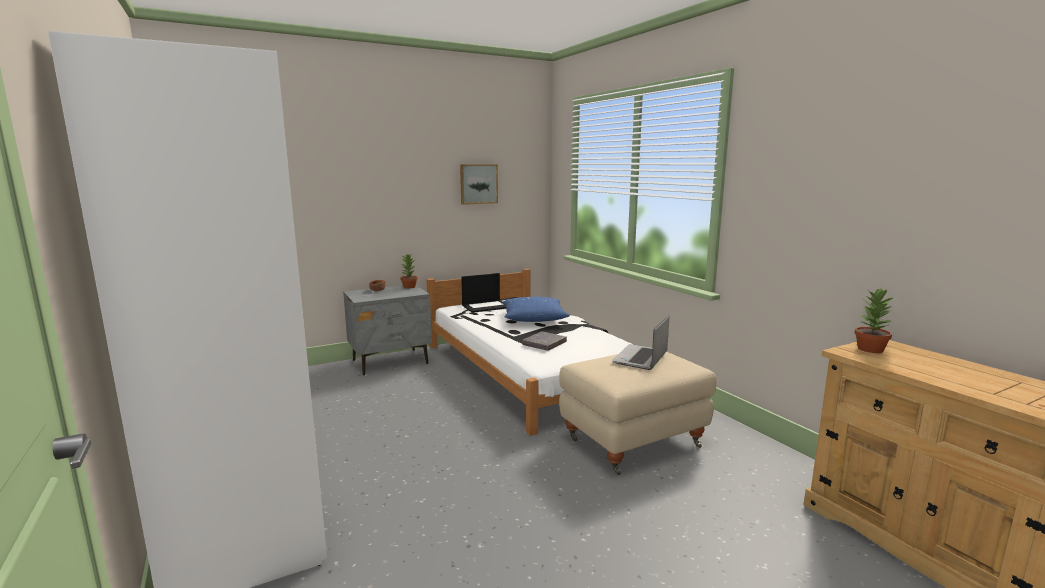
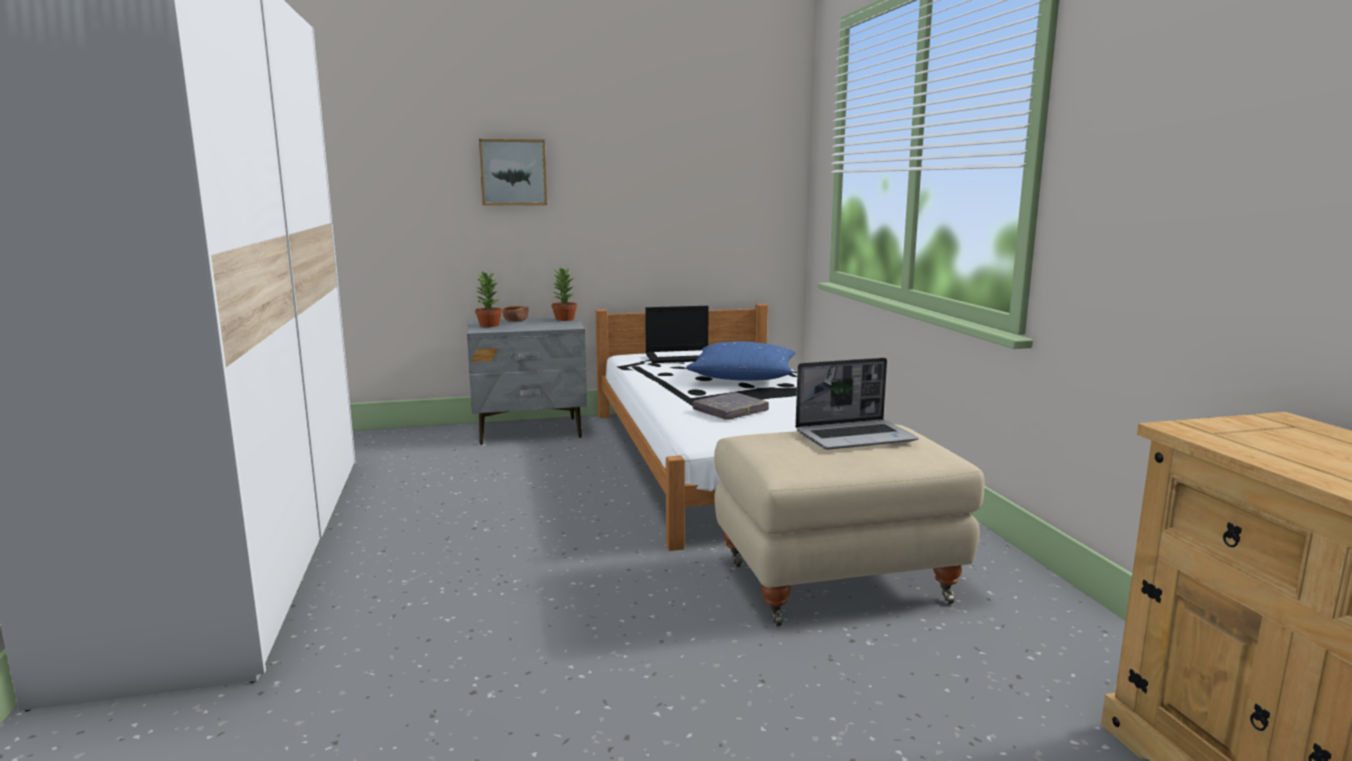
camera: 15 degrees right, 0 degrees up
picture [460,164,498,205] -> picture moved to [479,139,547,205]
laptop [612,315,669,370] -> laptop turned 150 degrees counterclockwise [795,358,919,450]
potted plant [855,288,893,353] -> potted plant moved to [475,272,502,327]

